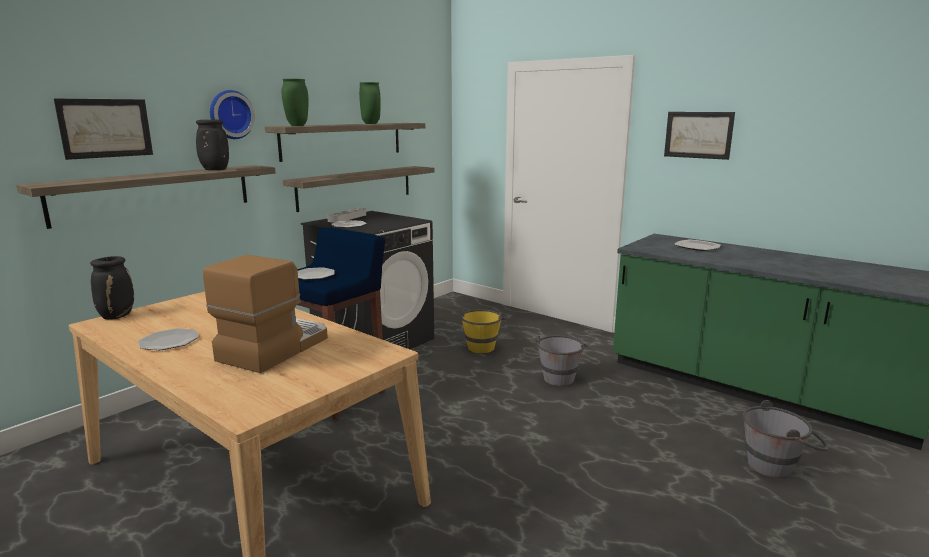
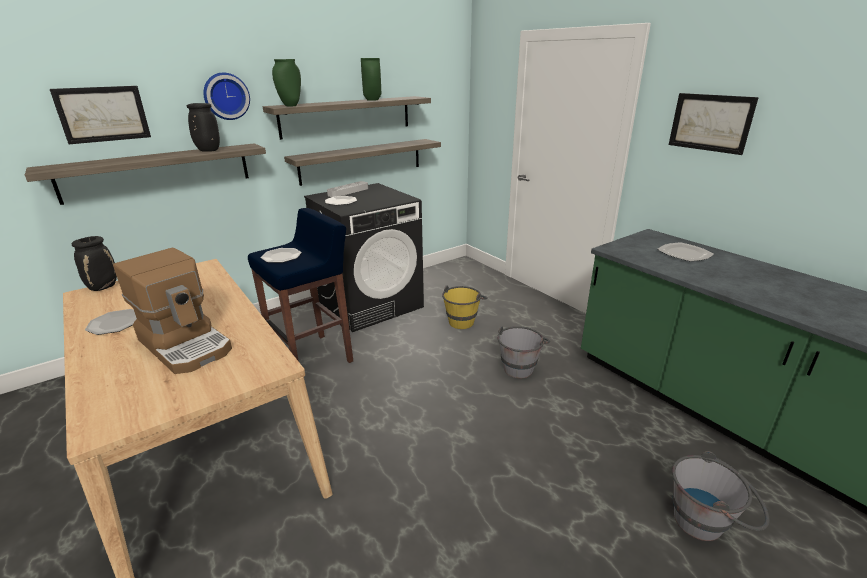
camera: 15 degrees right, 10 degrees up
coffee machine [203,255,328,373] -> coffee machine turned 90 degrees clockwise [113,248,232,374]

